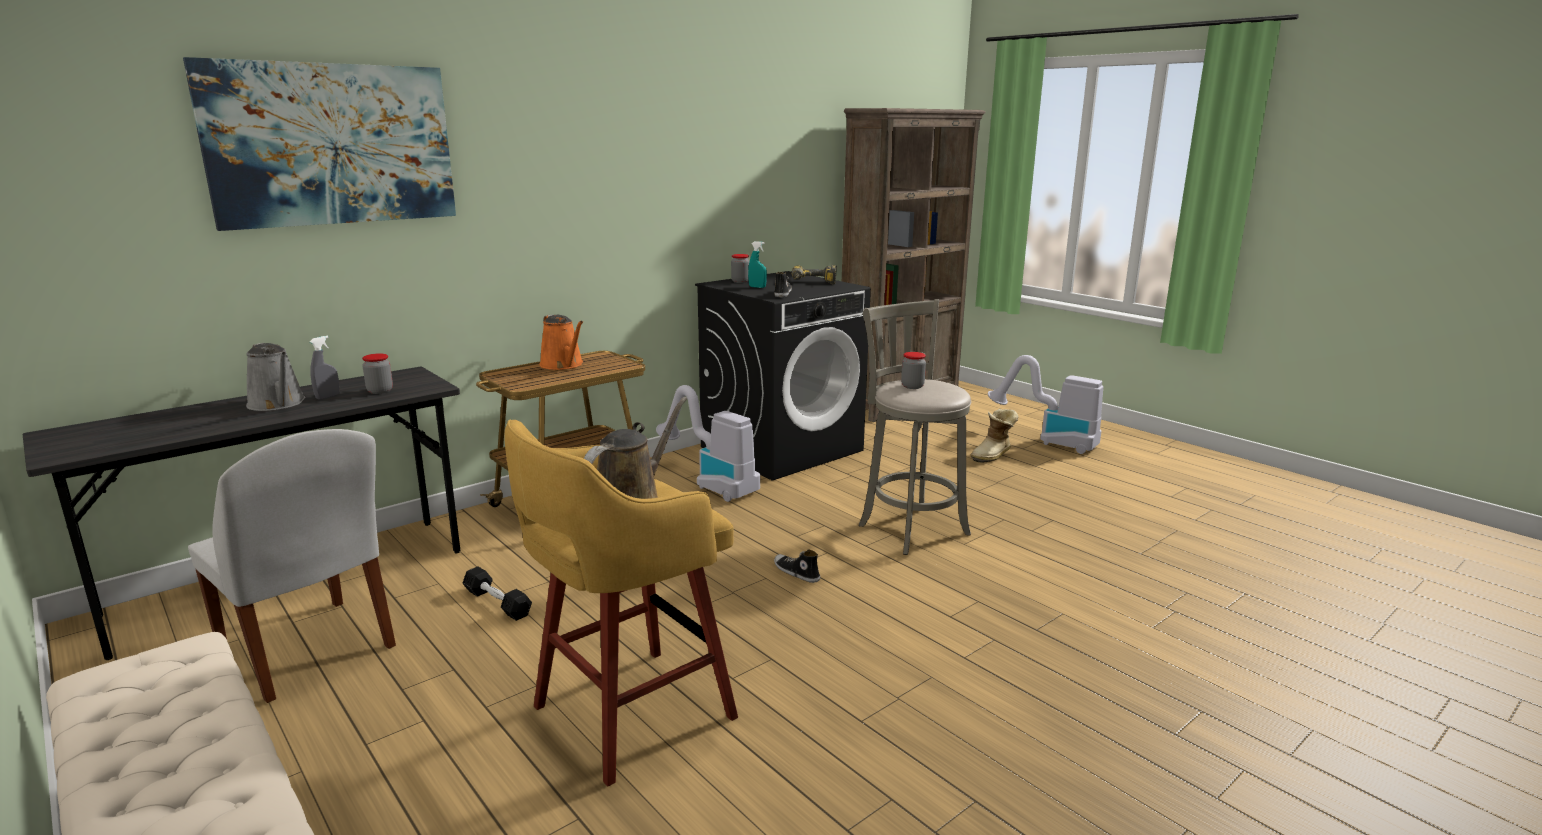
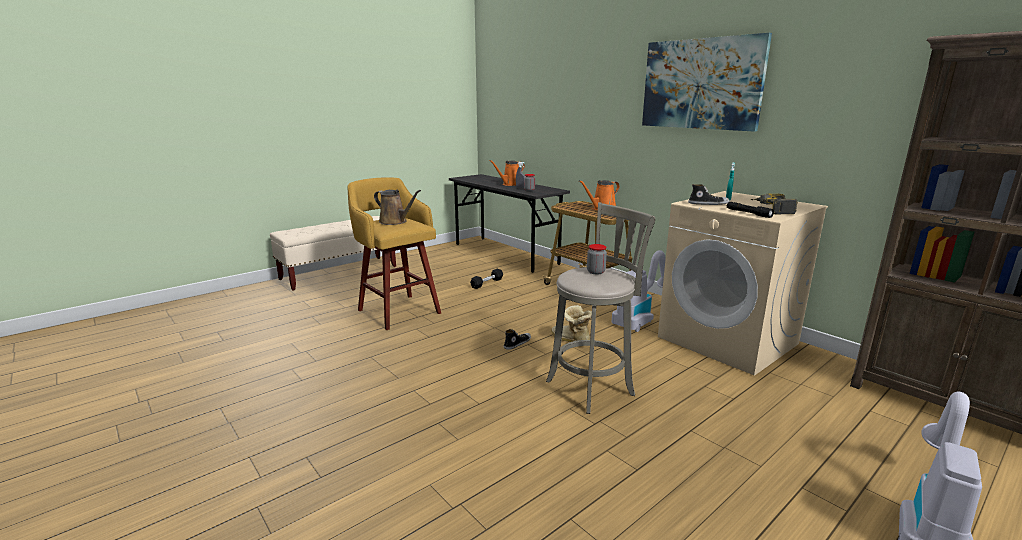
camera: 90 degrees right, 0 degrees up
picture [183,57,456,231] -> picture moved to [642,33,772,132]
white chair [188,429,396,703] -> none
grey watering can [246,343,305,411] -> orange watering can [489,160,525,186]
black washing machine [695,271,871,480] -> beige washing machine [658,191,828,376]
jar [731,254,750,283] -> none
boot [971,409,1018,463] -> boot moved to [551,305,592,342]
none -> black flashlight [727,202,774,218]

